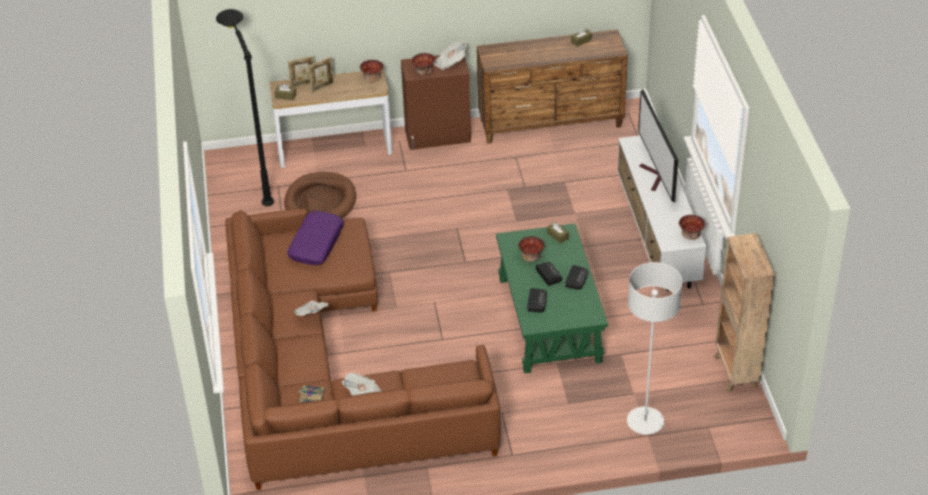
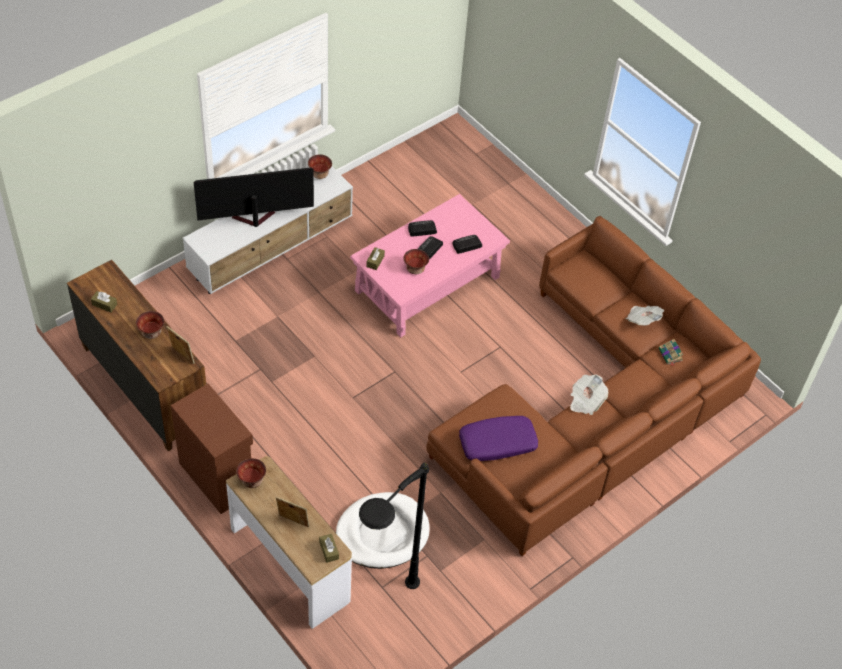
camera: 125 degrees left, 10 degrees up
brown dog bed [284,172,356,218] -> white dog bed [336,492,430,569]
picture frame [288,56,314,87] -> picture frame moved to [166,326,195,364]
bowl [411,53,435,76] -> bowl moved to [136,311,165,339]
newspaper [434,41,467,70] -> none
green coffee table [496,223,608,373] -> pink coffee table [350,194,510,338]
grey floor lamp [627,262,682,435] -> none
television [638,89,678,202] -> television turned 150 degrees counterclockwise [194,167,314,227]
brown bookcase [714,233,775,393] -> none

